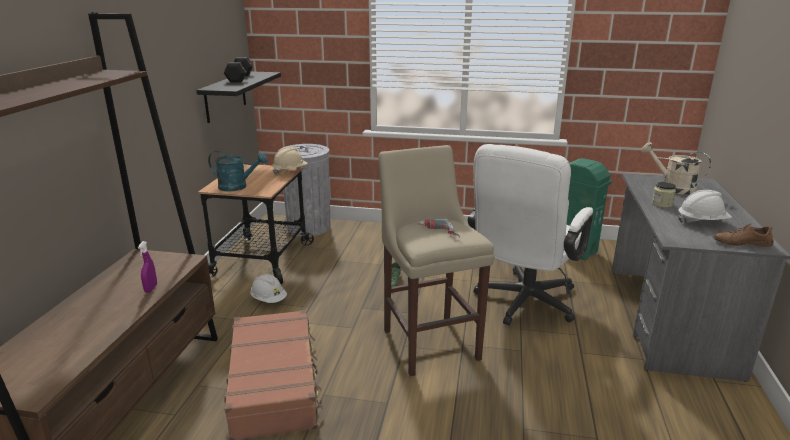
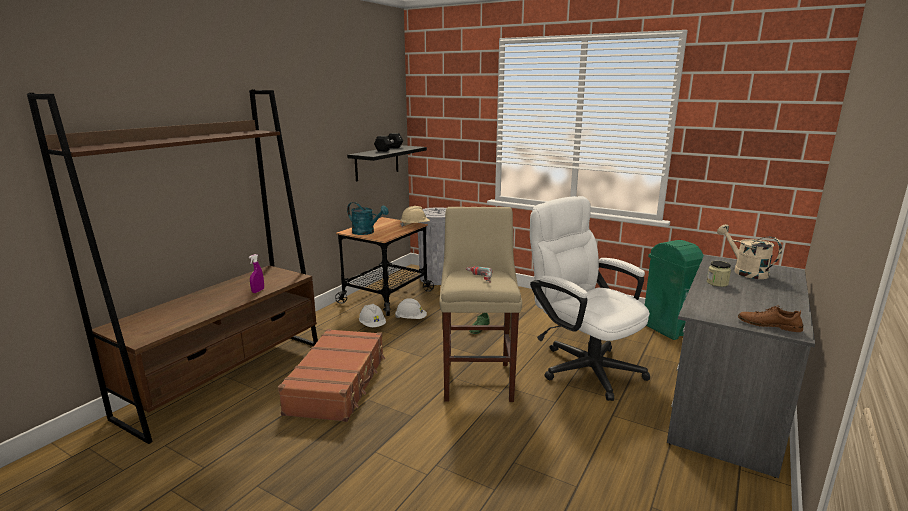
camera: 20 degrees right, 5 degrees down
white office chair [468,144,593,325] -> white office chair turned 90 degrees clockwise [530,196,650,401]
white hard hat [678,190,732,223] -> white hard hat moved to [395,298,427,319]

